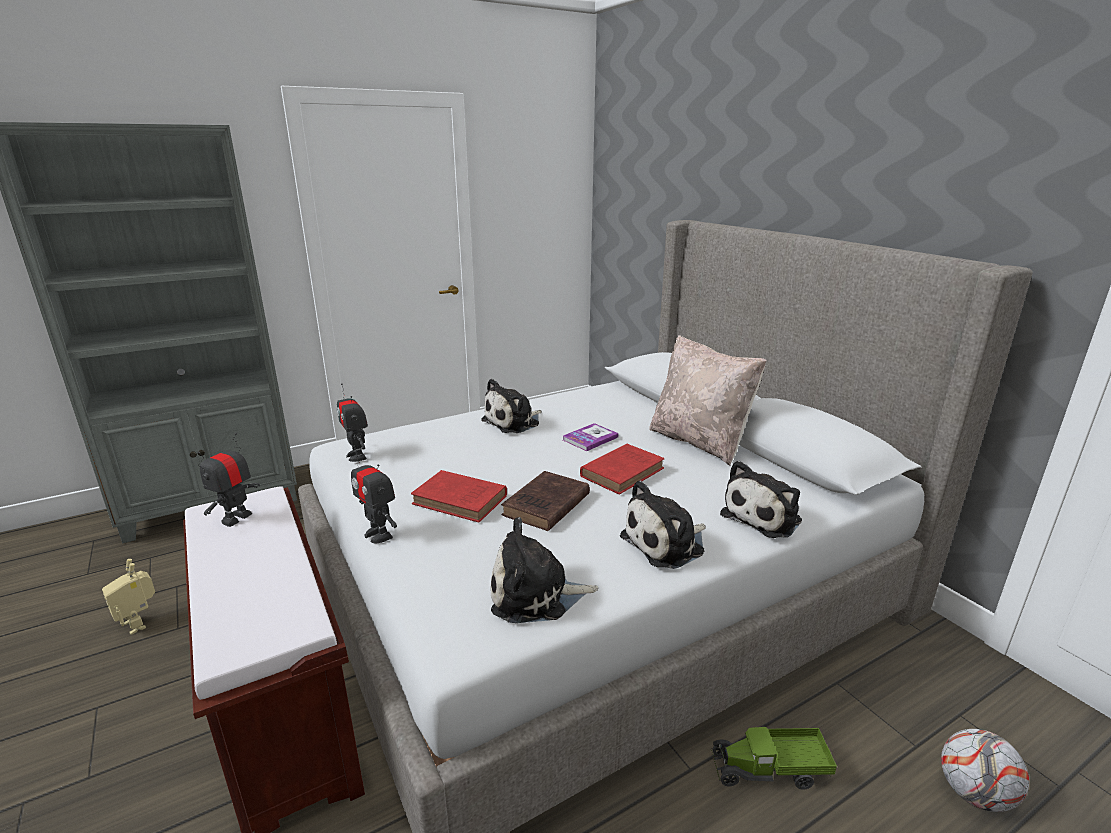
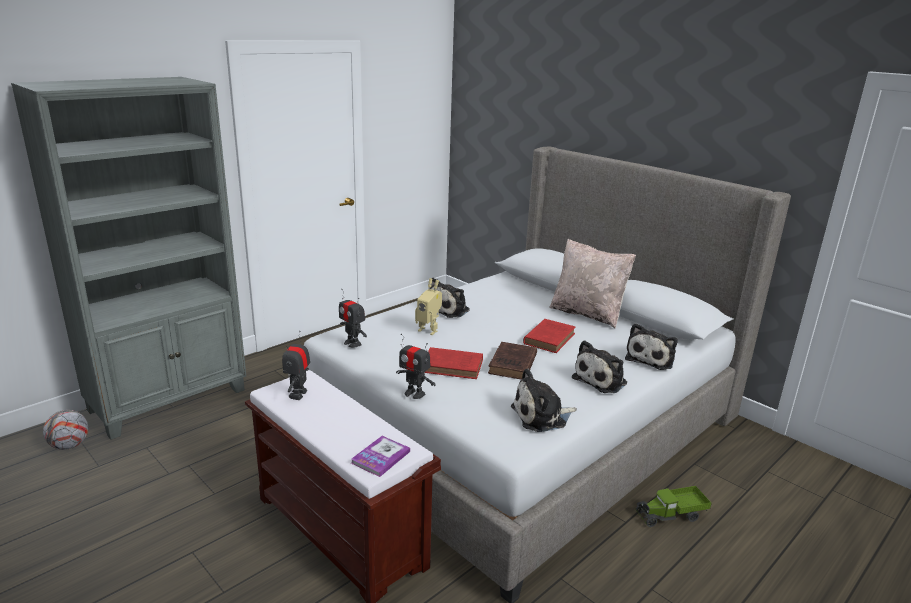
camera: 15 degrees left, 0 degrees up
toy robot [102,559,155,635] -> toy robot moved to [415,278,442,335]
book [563,423,619,451] -> book moved to [351,436,410,477]
football [941,729,1029,812] -> football moved to [43,410,88,450]

